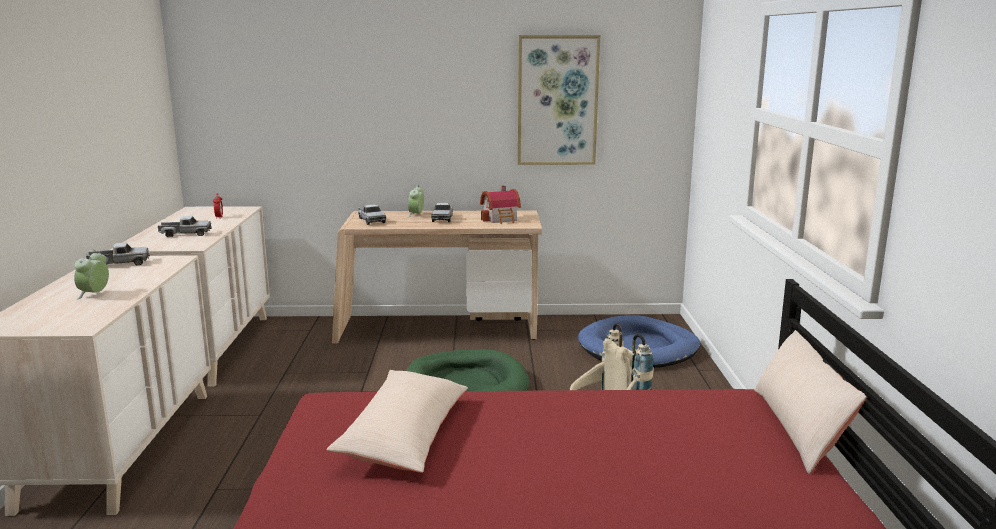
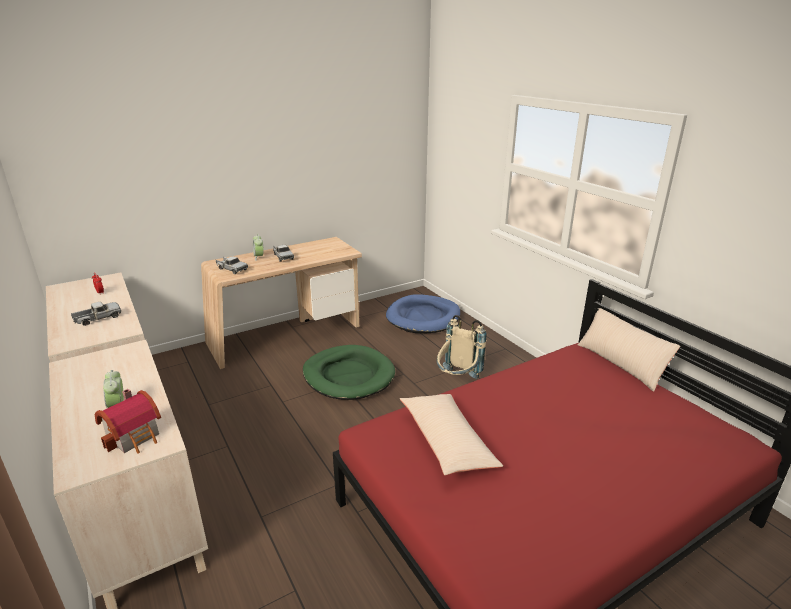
camera: 30 degrees left, 10 degrees up
toy truck [86,243,150,265] -> none
toy house [480,185,521,224] -> toy house moved to [95,389,161,454]
picture [517,35,600,165] -> none

